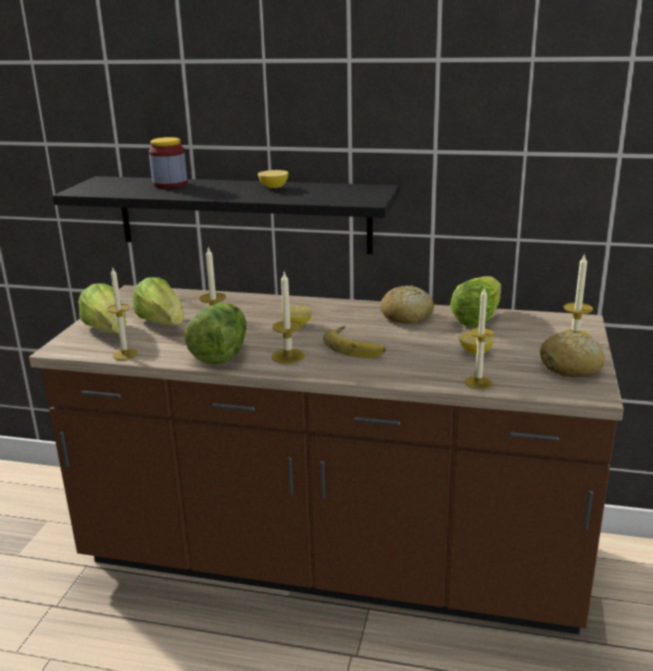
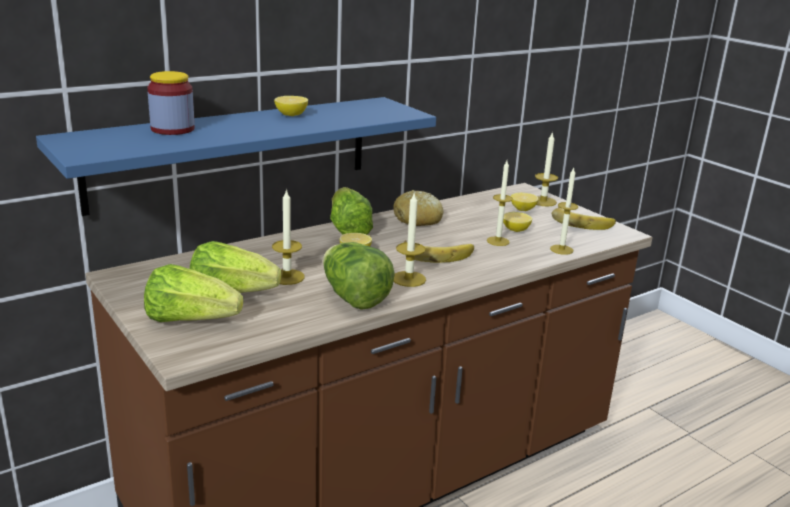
camera: 50 degrees left, 0 degrees up
black shelf [52,176,400,254] -> blue shelf [36,97,436,216]
candle [108,268,138,360] -> candle moved to [487,161,513,246]
lettuce [450,276,501,327] -> lettuce moved to [330,187,373,235]
bread [540,331,605,377] -> banana [552,207,616,230]
none -> lemon [511,193,539,211]

